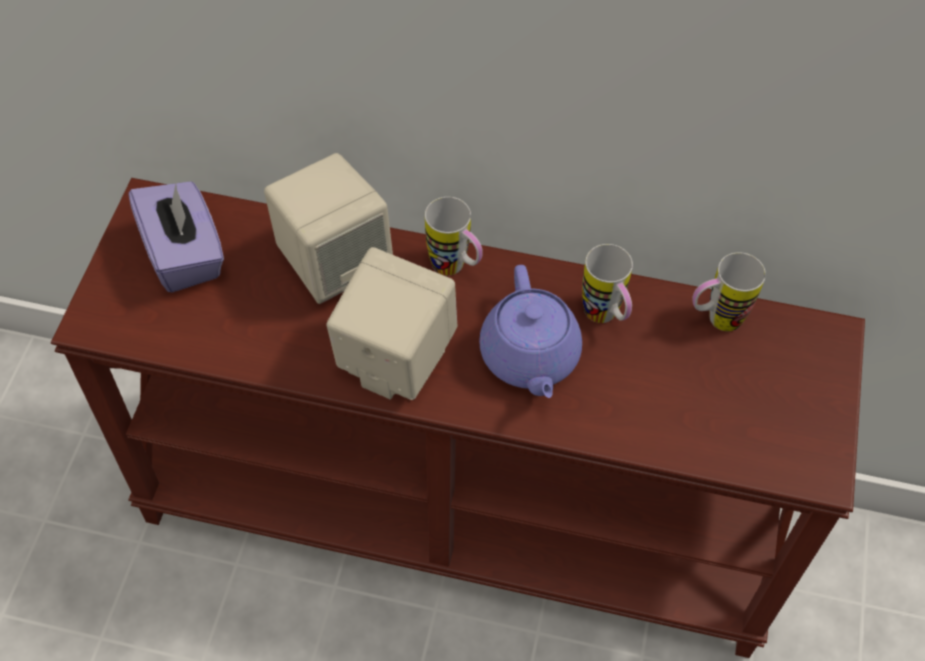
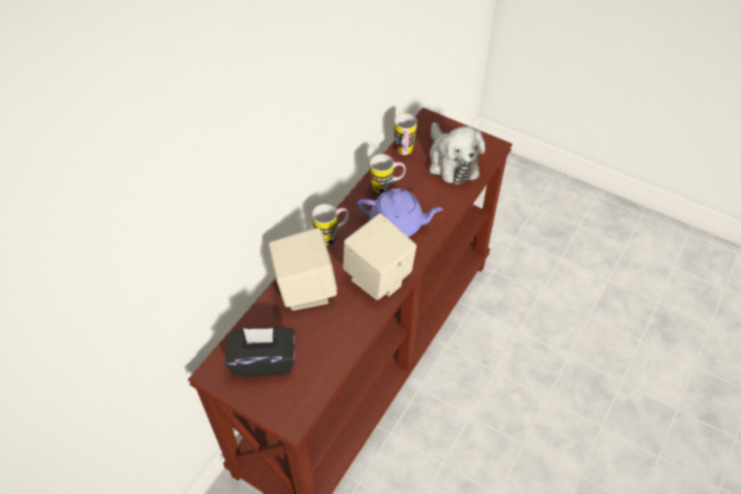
camera: 70 degrees left, 5 degrees down
purple tissue box [129,181,224,292] -> black tissue box [224,327,295,377]
none -> plush toy [429,122,486,185]

